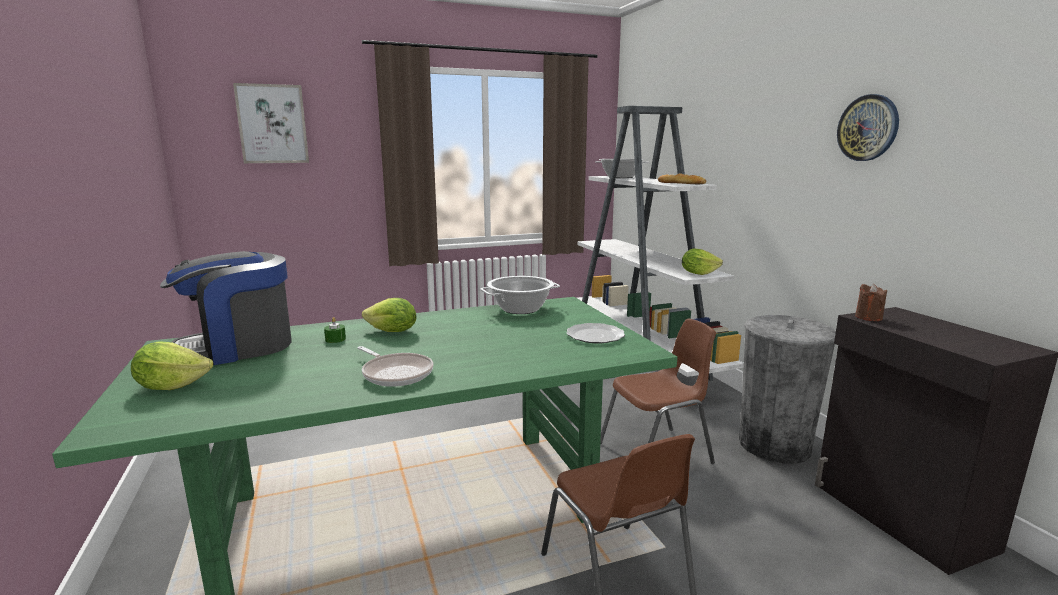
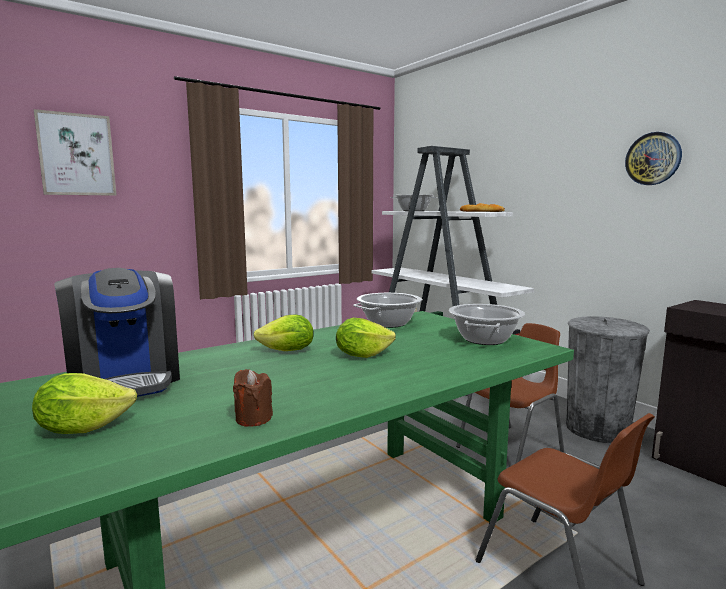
camera: 15 degrees left, 5 degrees down
coffee machine [160,251,292,365] -> coffee machine turned 75 degrees counterclockwise [54,268,180,397]
green candle [324,317,346,343] -> none
frying pan [357,346,433,387] -> none
plate [566,323,625,343] -> cooking pot [449,304,525,345]
lettuce [682,248,723,275] -> lettuce moved to [336,318,396,358]
brown candle [855,284,887,321] -> brown candle moved to [233,369,273,427]

